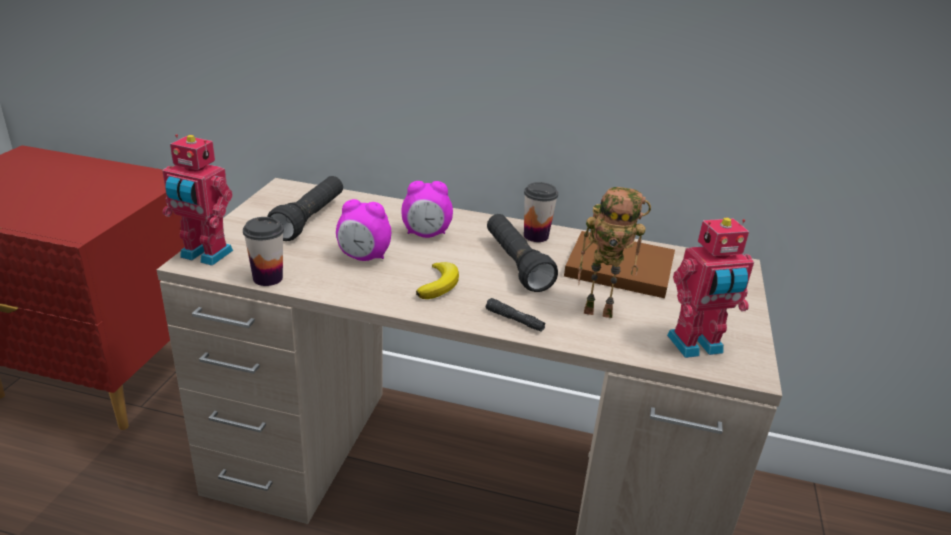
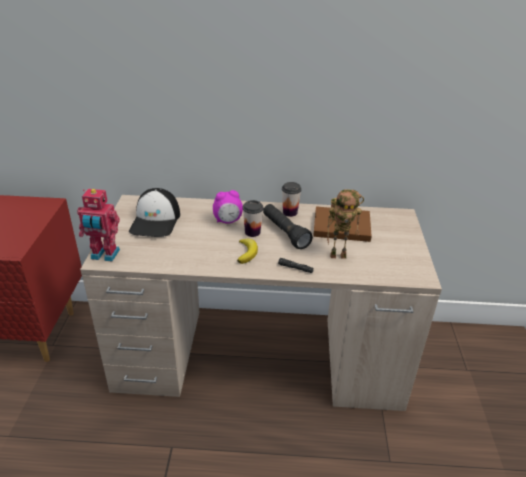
camera: 10 degrees left, 5 degrees up
cup [243,217,284,286] -> cup moved to [242,200,264,237]
black flashlight [267,176,343,241] -> cap [129,188,180,237]
alarm clock [336,199,391,261] -> none
toy robot [667,218,754,358] -> none

